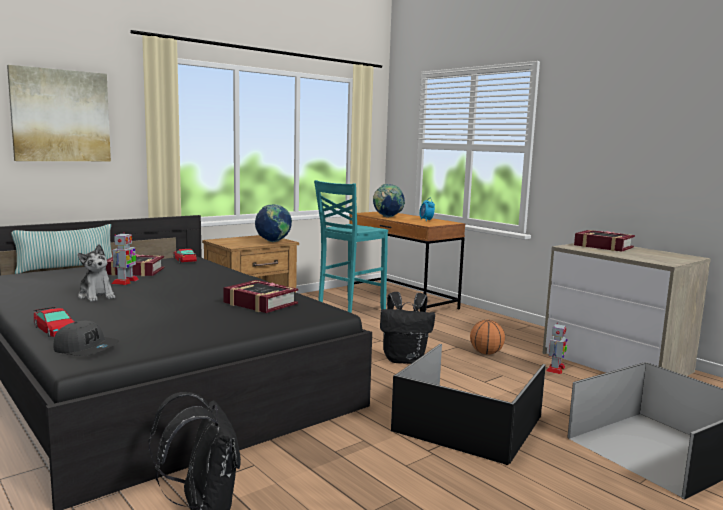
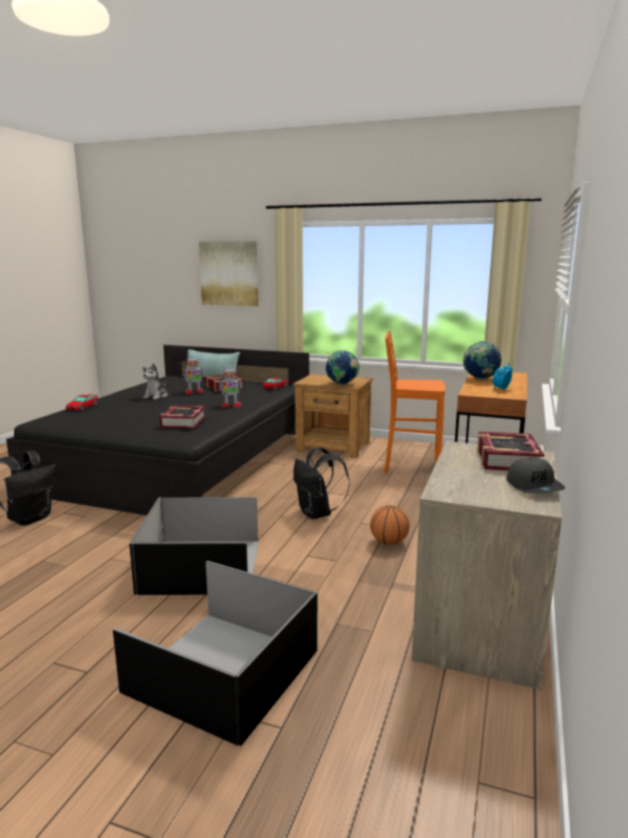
camera: 60 degrees right, 5 degrees up
grey cap [54,320,119,356] -> grey cap moved to [507,458,565,494]
turquoise stool [314,180,388,313] -> orange stool [384,331,445,474]
toy robot [546,323,567,374] -> toy robot moved to [220,369,241,407]

